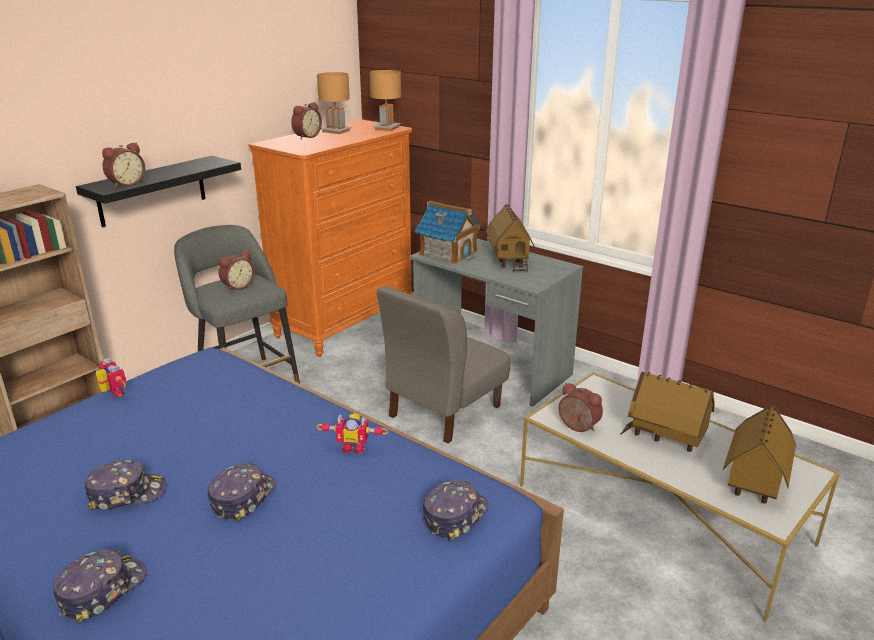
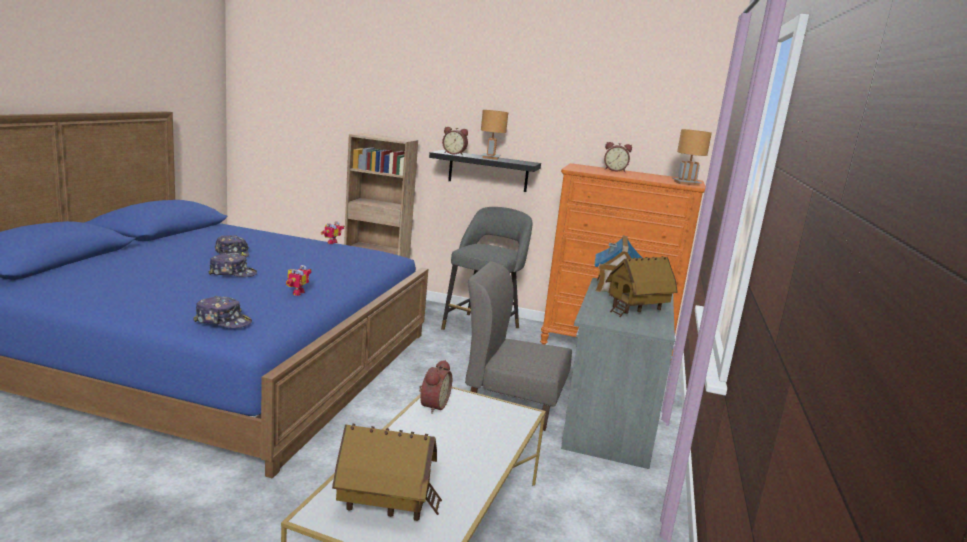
camera: 65 degrees right, 10 degrees down
cap [53,549,147,624] -> none
alarm clock [218,250,255,292] -> none
brown table lamp [317,72,352,134] -> brown table lamp moved to [481,110,508,160]
toy robot [317,413,388,454] -> toy robot turned 150 degrees counterclockwise [286,265,311,296]
toy house [620,371,715,452] -> none

